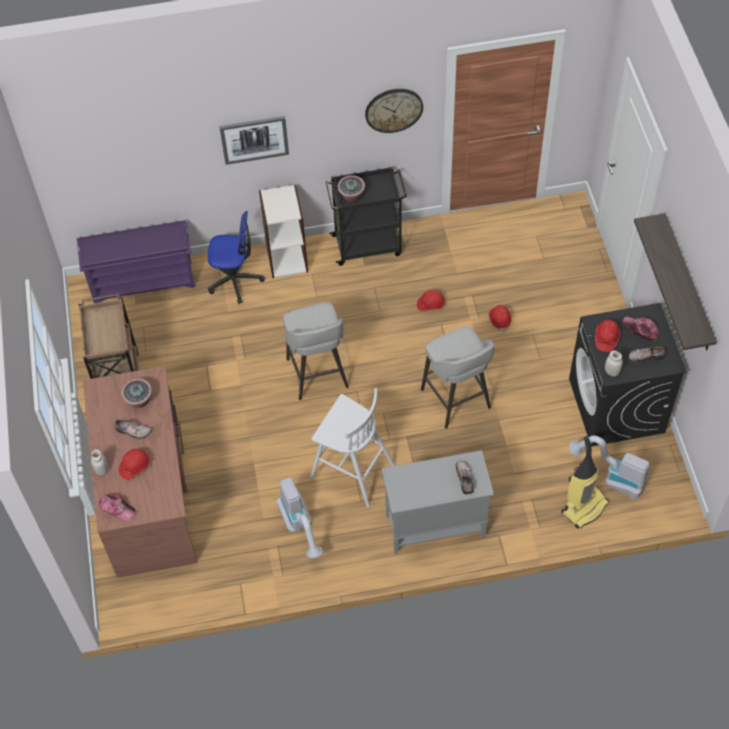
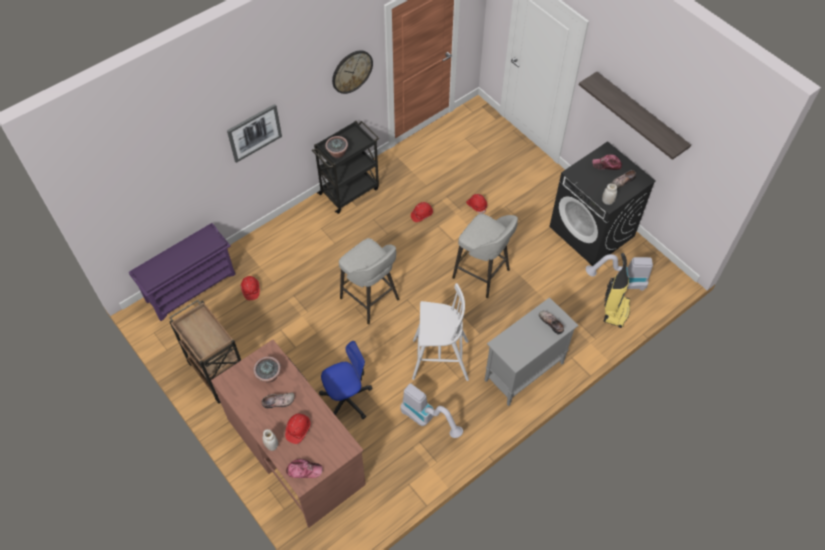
camera: 30 degrees left, 0 degrees up
office chair [208,211,265,304] -> office chair moved to [319,341,373,419]
bookcase [259,185,308,278] -> none
red hard hat [595,320,620,352] -> red hard hat moved to [241,276,260,300]

